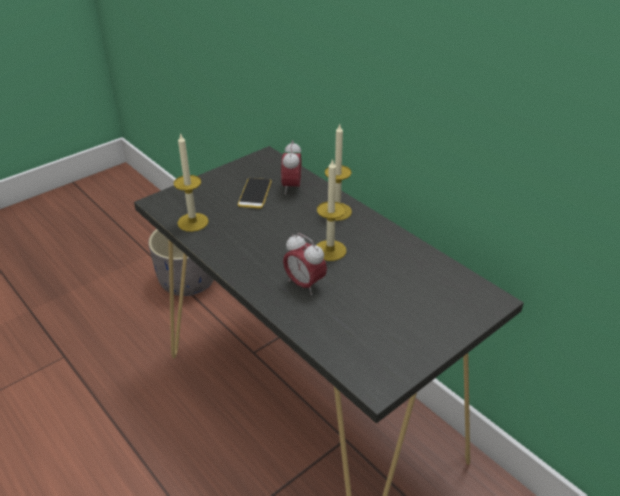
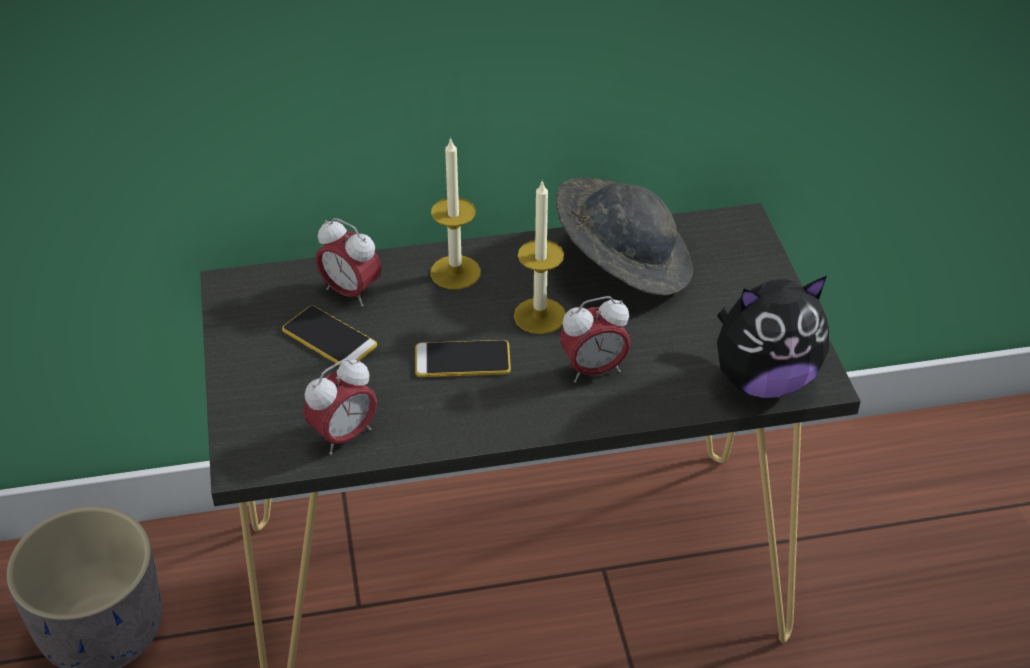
camera: 60 degrees left, 5 degrees up
candle [174,132,209,232] -> alarm clock [303,358,377,455]
none -> phone [415,340,511,377]
none -> grey hat [556,177,693,295]
none -> plush toy [717,276,829,398]

